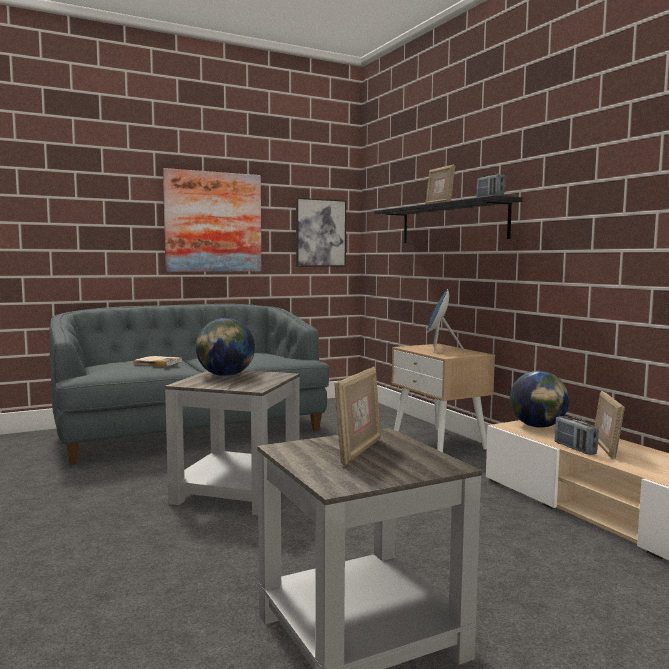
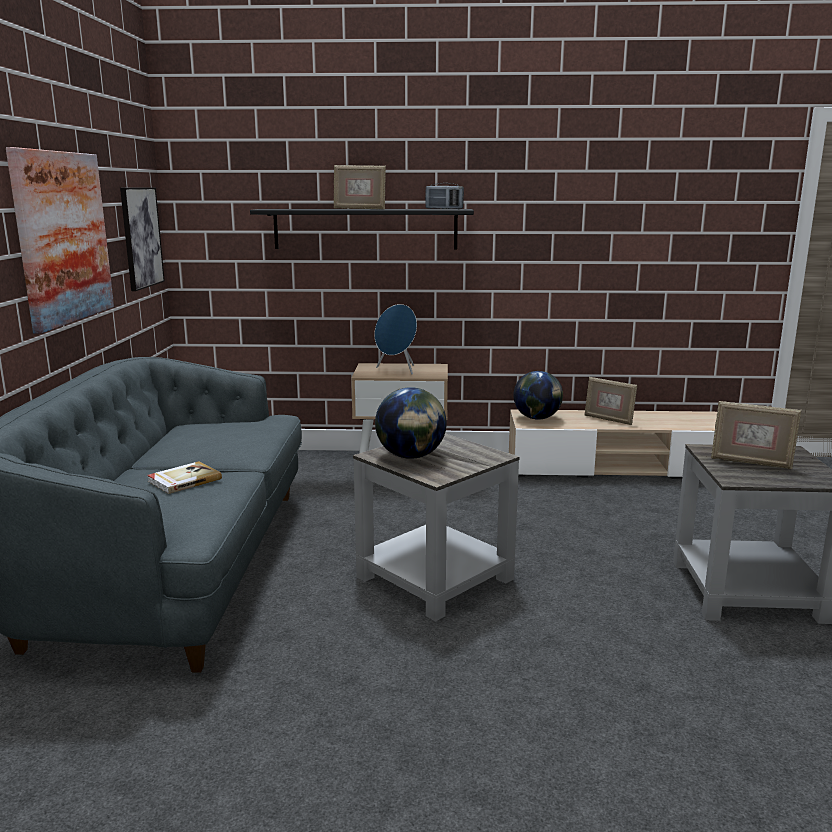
camera: 60 degrees left, 10 degrees up
picture frame [334,367,381,466] -> picture frame turned 150 degrees clockwise [711,401,801,469]
radio [555,416,599,455] -> none

